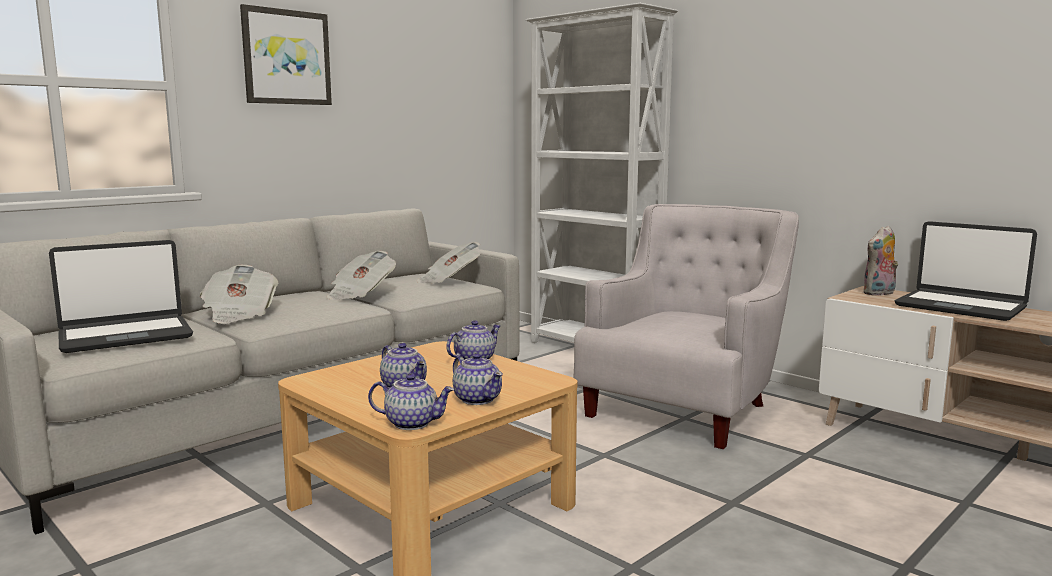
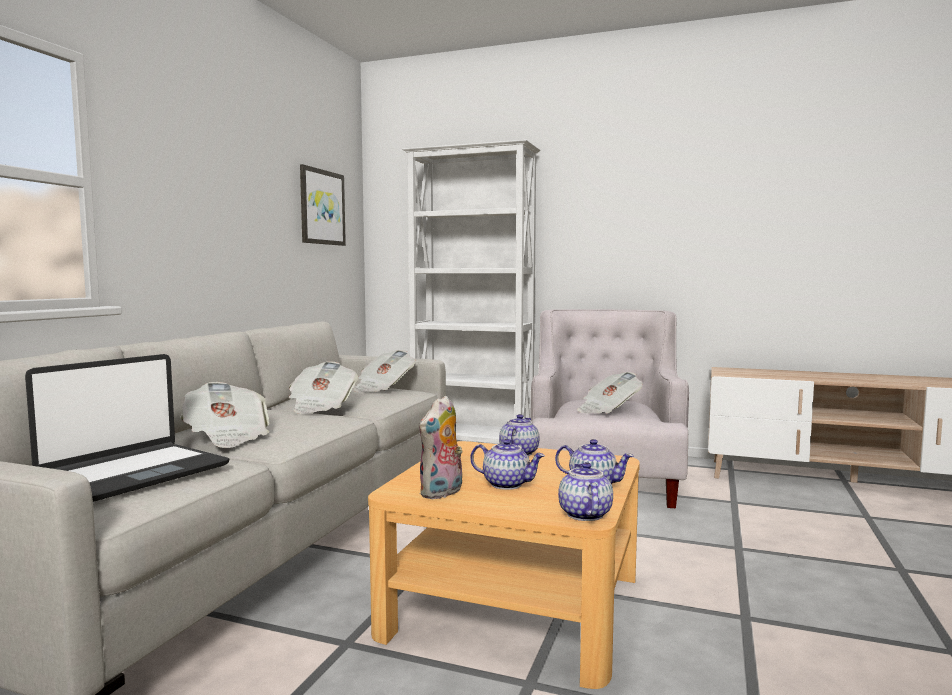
camera: 25 degrees left, 5 degrees down
picture [240,4,332,105] -> picture moved to [300,164,346,246]
teapot [368,374,455,430] -> teapot turned 75 degrees counterclockwise [558,462,613,521]
plush toy [863,226,898,296] -> plush toy moved to [419,396,462,499]
laptop [894,221,1037,321] -> none
none -> newspaper [577,372,643,414]

